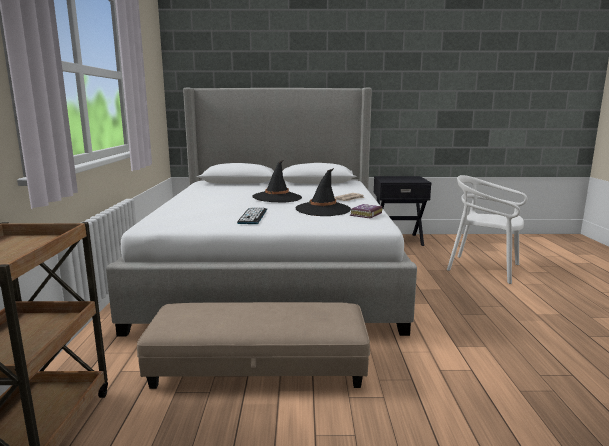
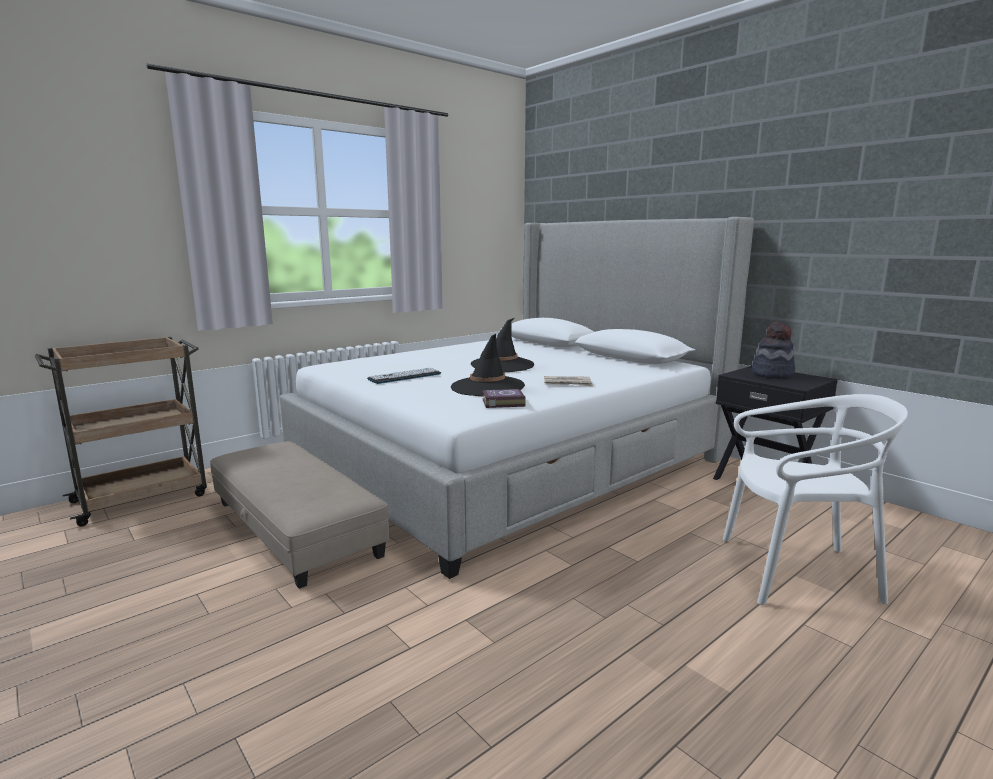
camera: 50 degrees right, 0 degrees up
white chair [447,175,527,284] -> white chair turned 105 degrees clockwise [722,394,908,605]
none -> hat [752,322,795,379]

